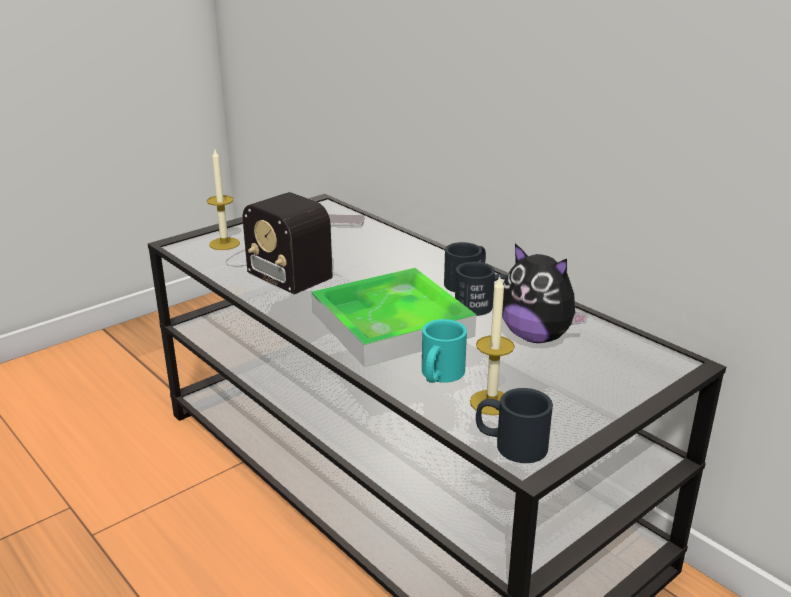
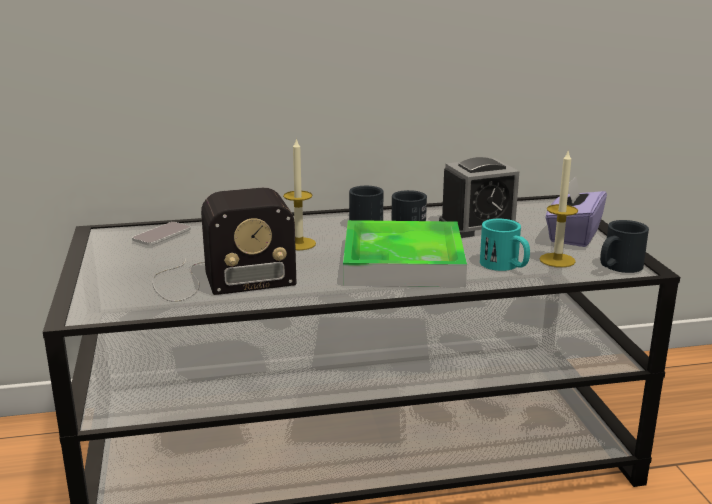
camera: 60 degrees left, 5 degrees down
candle [207,150,240,250] -> candle moved to [283,138,316,250]
plush toy [502,243,589,343] -> alarm clock [439,157,519,238]
none -> purple tissue box [545,176,607,247]

